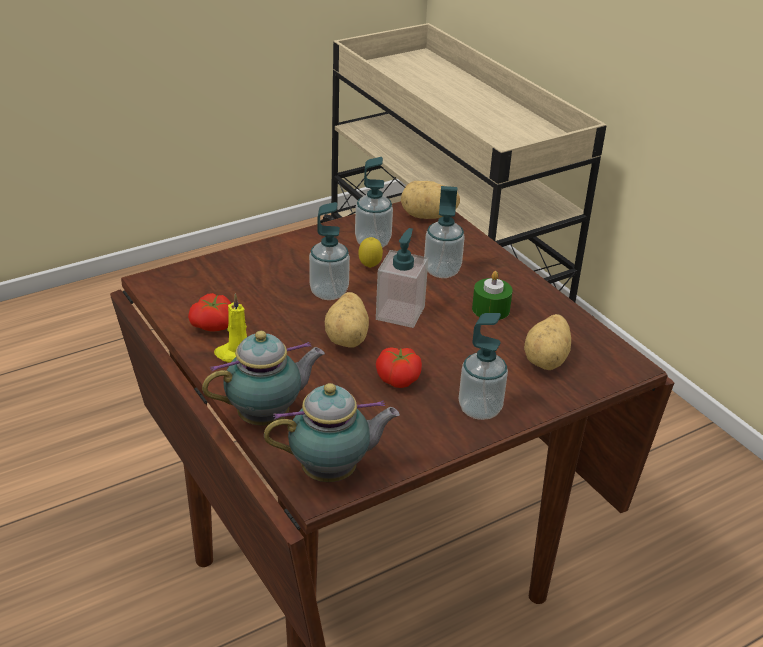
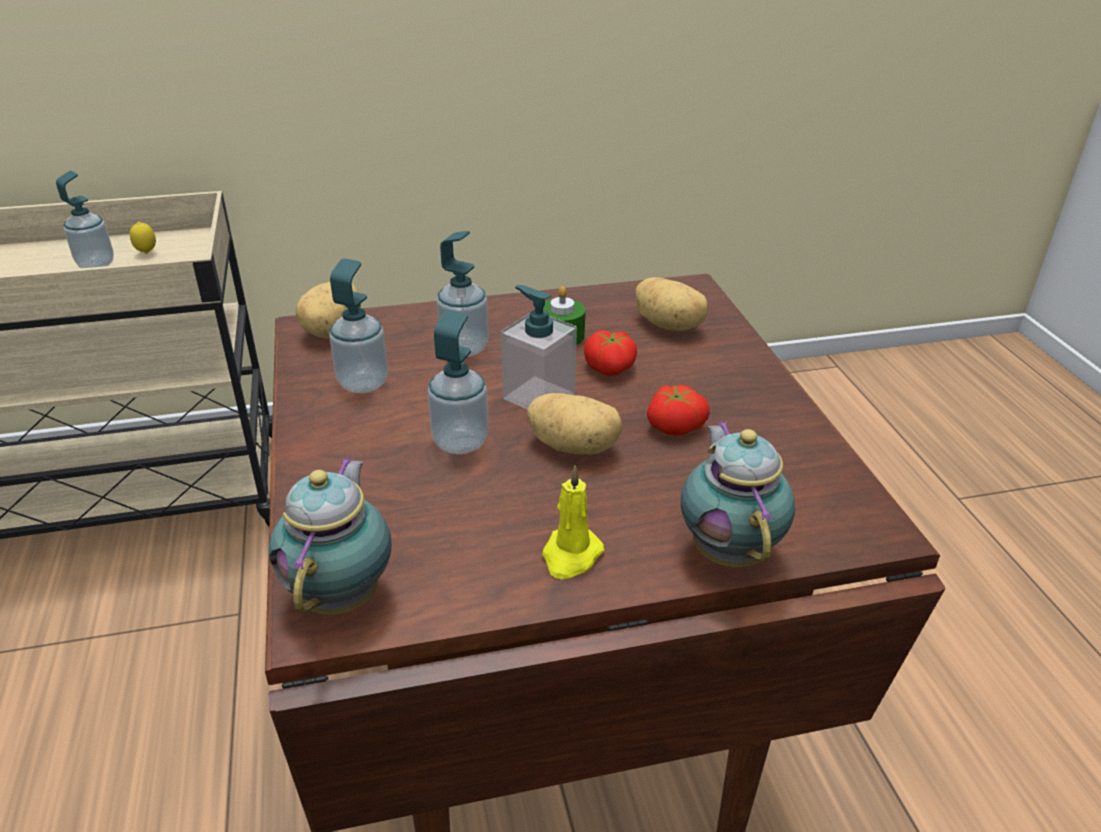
camera: 70 degrees left, 0 degrees up
tomato [188,293,231,331] -> tomato moved to [584,330,637,376]
teapot [264,383,400,482] -> teapot moved to [269,457,391,615]
lemon [358,237,383,268] -> lemon moved to [130,222,156,254]
soap dispenser [459,313,508,420] -> soap dispenser moved to [56,171,114,268]

